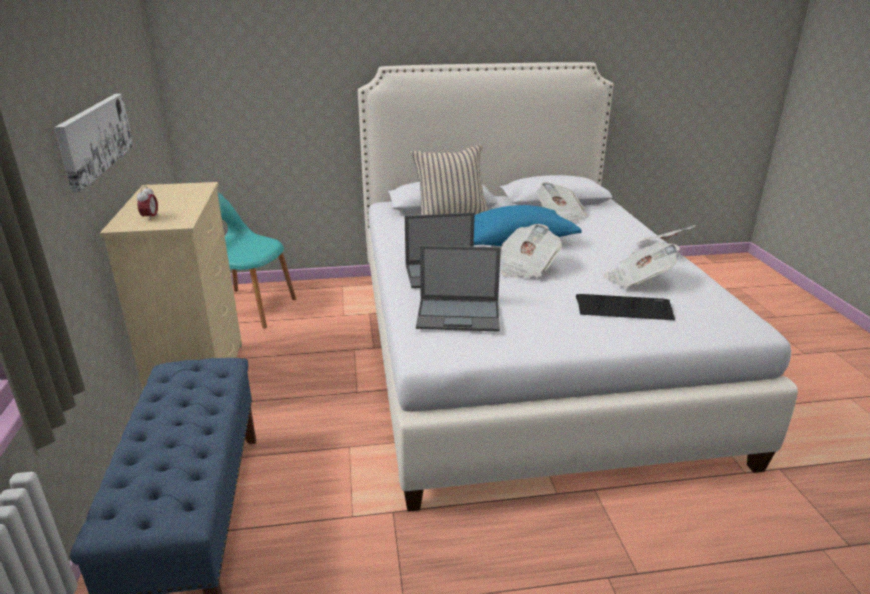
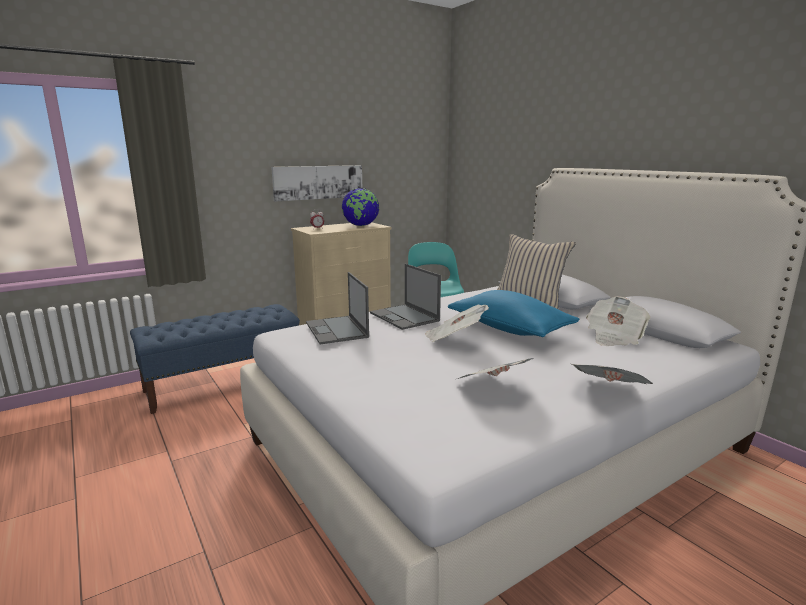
camera: 65 degrees right, 10 degrees down
keyboard [576,294,675,320] -> none
none -> globe [342,188,379,226]

